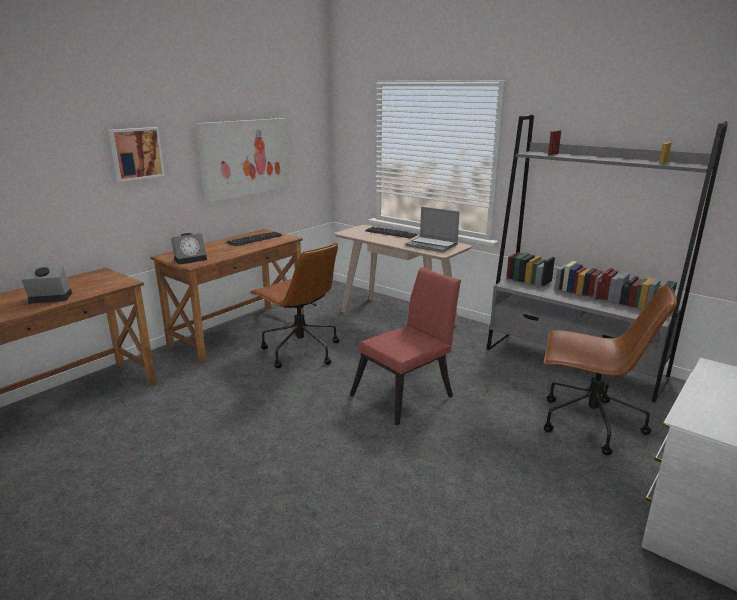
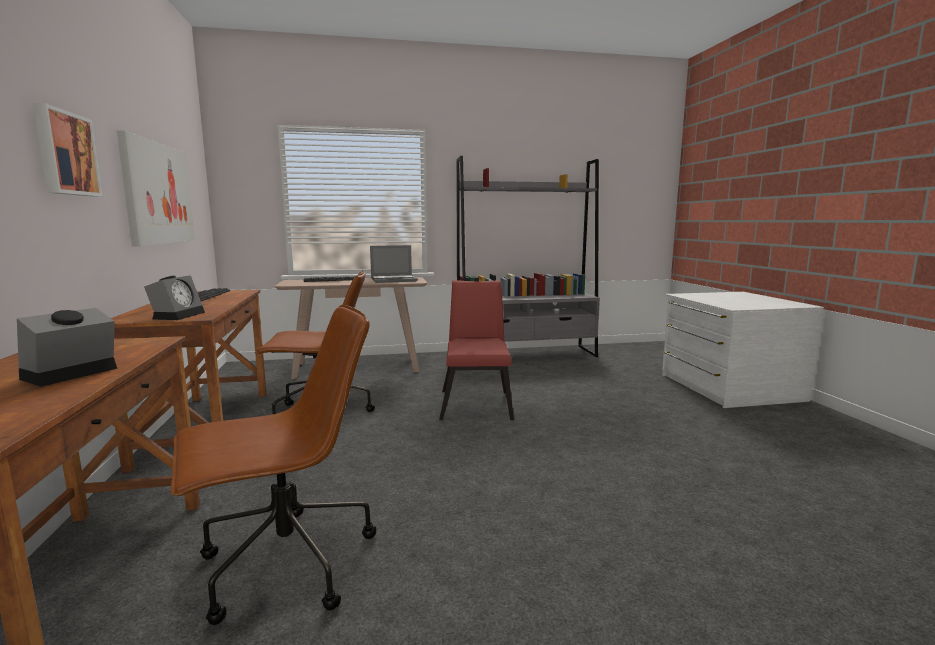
camera: 50 degrees left, 10 degrees down
brown office chair [543,284,677,455] -> brown office chair moved to [171,305,376,625]

